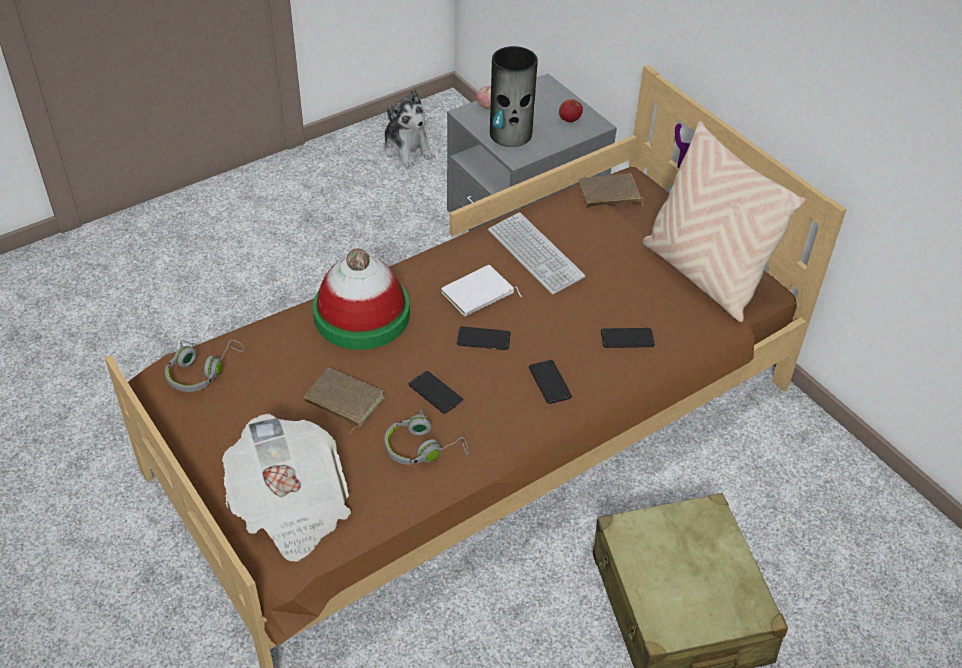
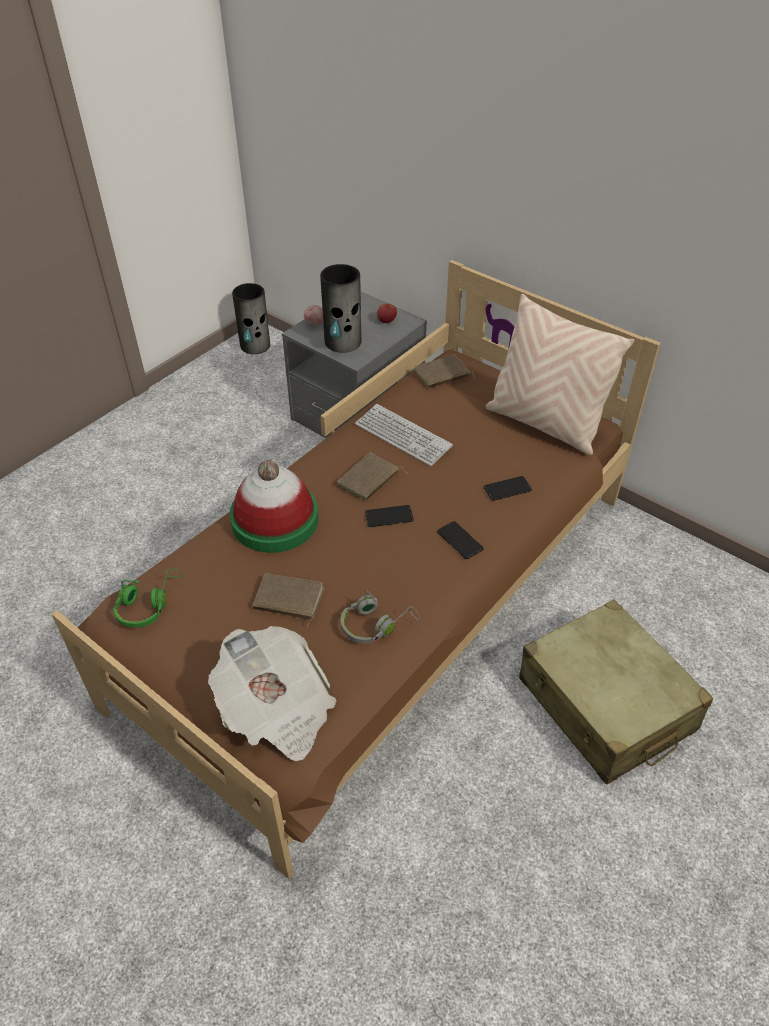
camera: 15 degrees left, 0 degrees up
grey headphones [165,340,245,392] -> green headphones [113,569,182,628]
plush toy [384,89,435,168] -> none
phone [409,371,463,413] -> none
white book [441,265,522,317] -> brown book [337,453,408,501]
none -> vase [232,283,270,354]

